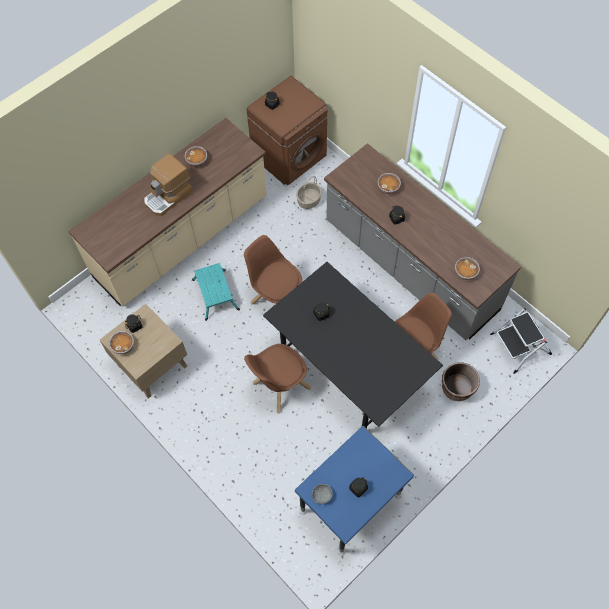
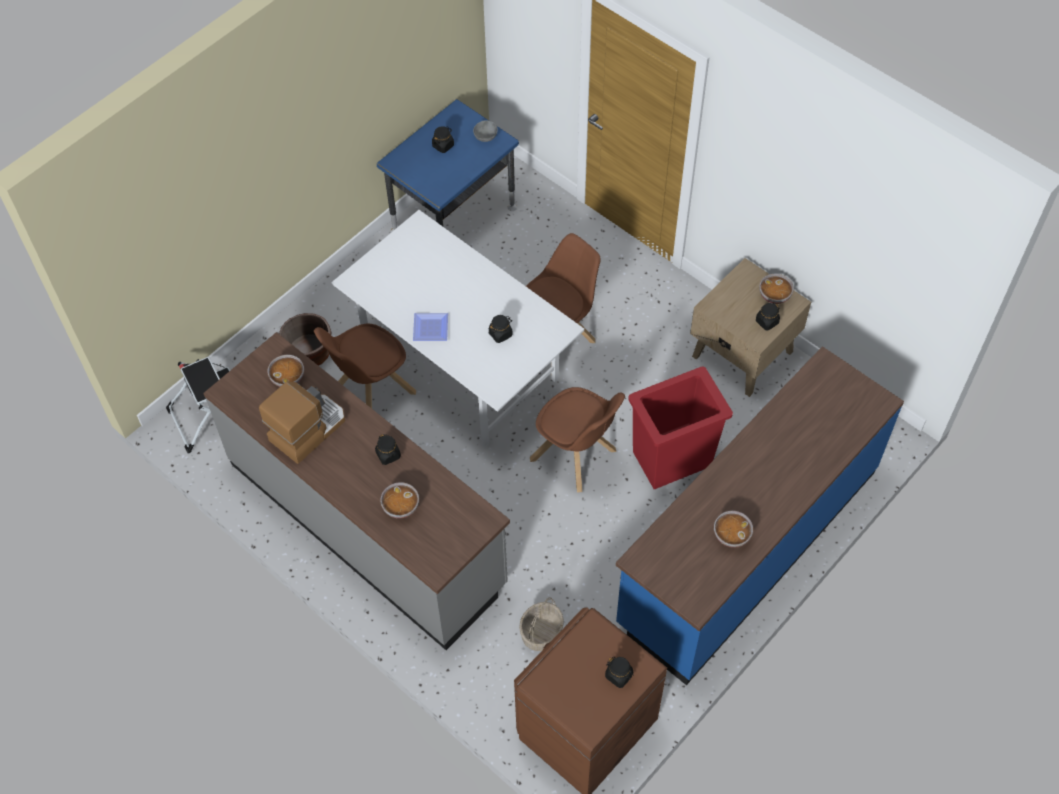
camera: 175 degrees right, 5 degrees down
beige counter [69,118,267,307] -> blue counter [616,346,904,685]
coffee machine [144,153,193,216] -> coffee machine moved to [259,382,345,464]
turquoise step ladder [192,263,240,321] -> red trash can [628,367,733,489]
black dining table [263,262,443,429] -> white dining table [331,210,584,448]
none -> plate [413,313,448,341]

